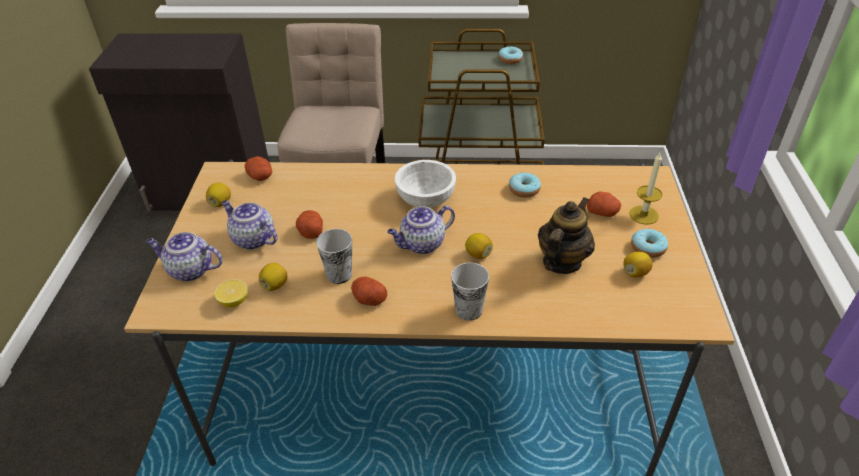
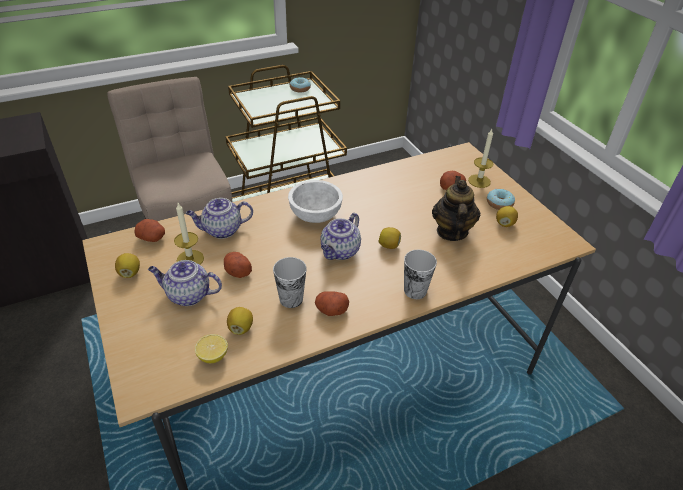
camera: 30 degrees left, 0 degrees up
teapot [146,232,223,281] -> teapot moved to [186,198,253,239]
donut [509,172,541,198] -> none
none -> candle [174,203,204,265]

